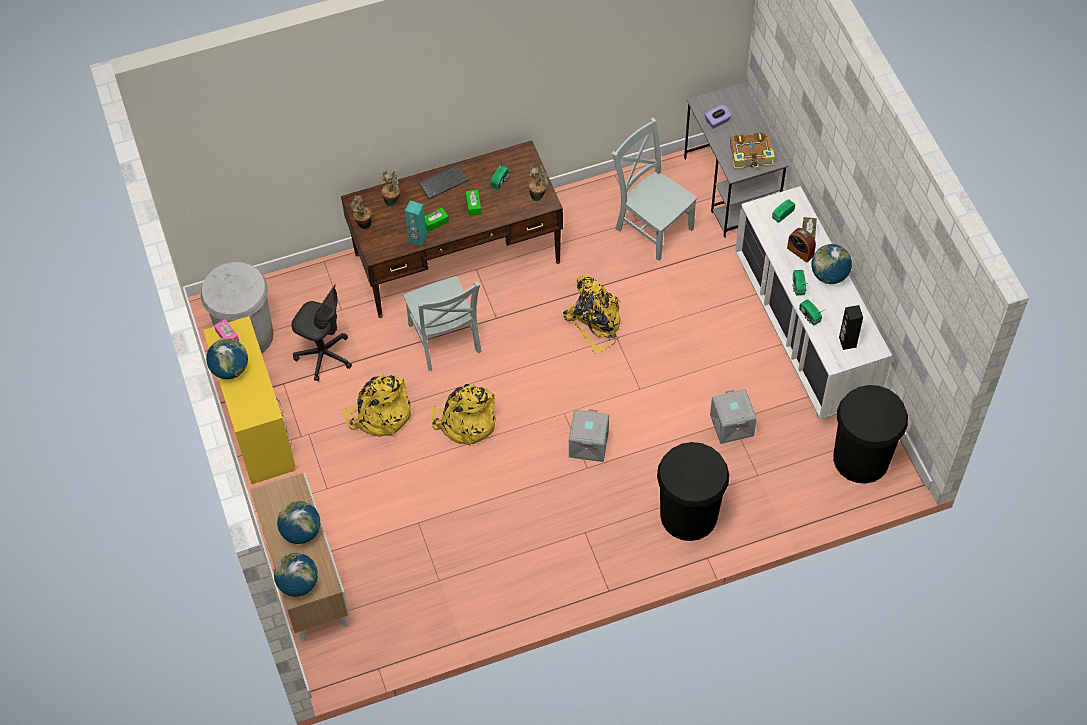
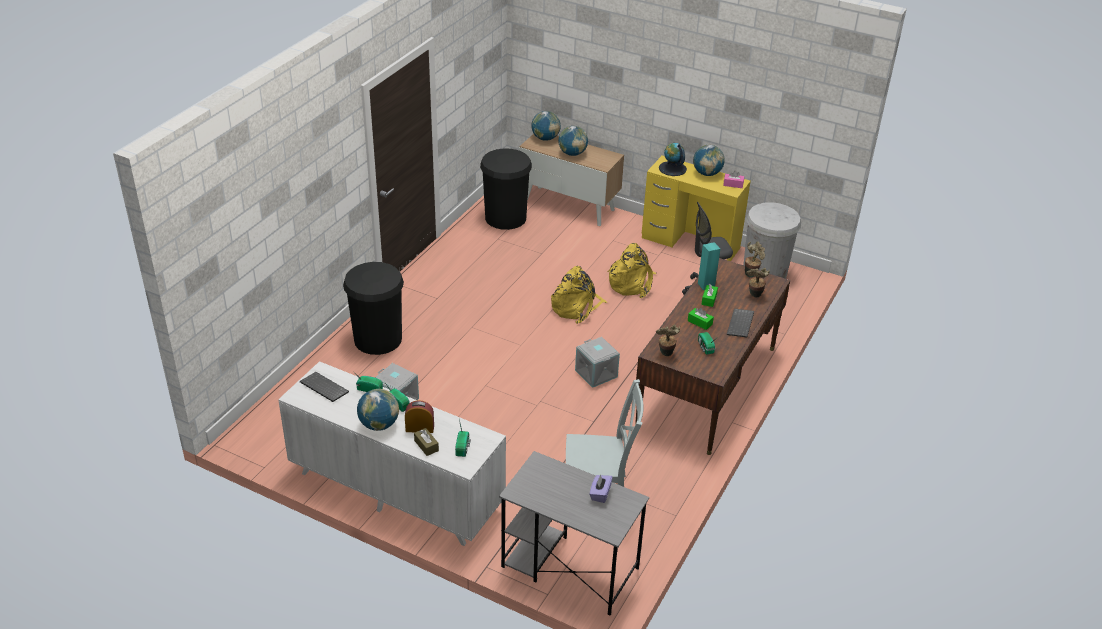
camera: 135 degrees right, 20 degrees down
grey chair [403,276,482,371] -> none
yellow backpack [563,276,622,354] -> none
grey storage box [569,409,609,462] -> grey storage box moved to [575,337,620,388]
book [730,132,775,170] -> none
black trash can [833,385,908,484] -> black trash can moved to [480,148,532,230]
black speaker [839,305,863,350] -> keyboard [300,372,349,402]
none -> globe [659,143,687,176]

